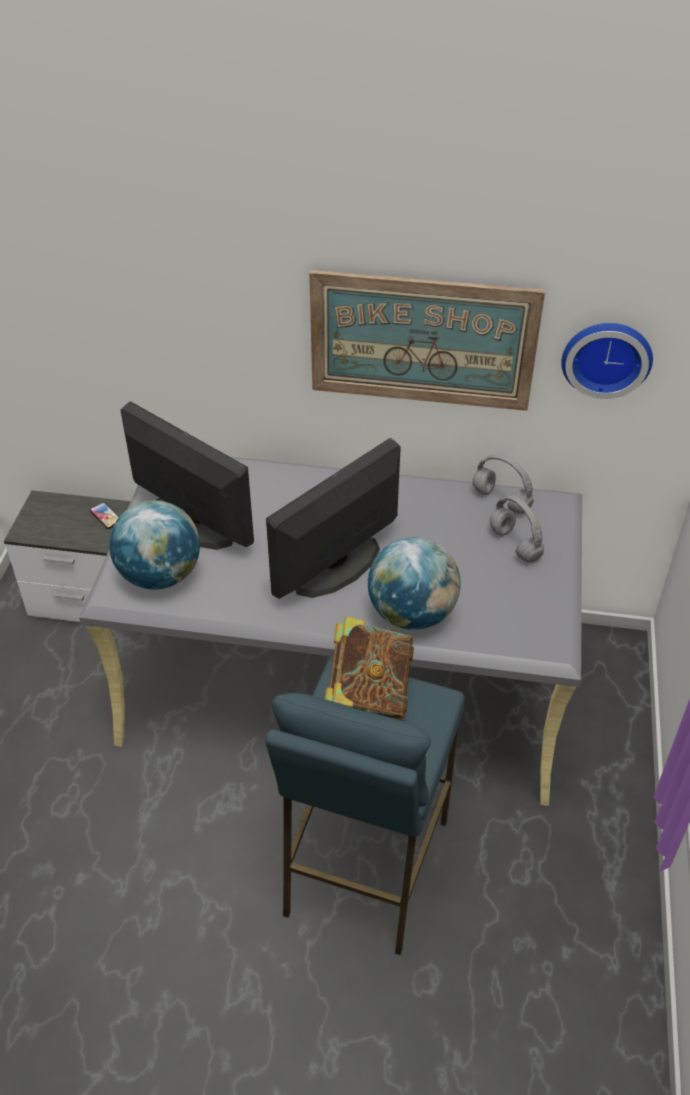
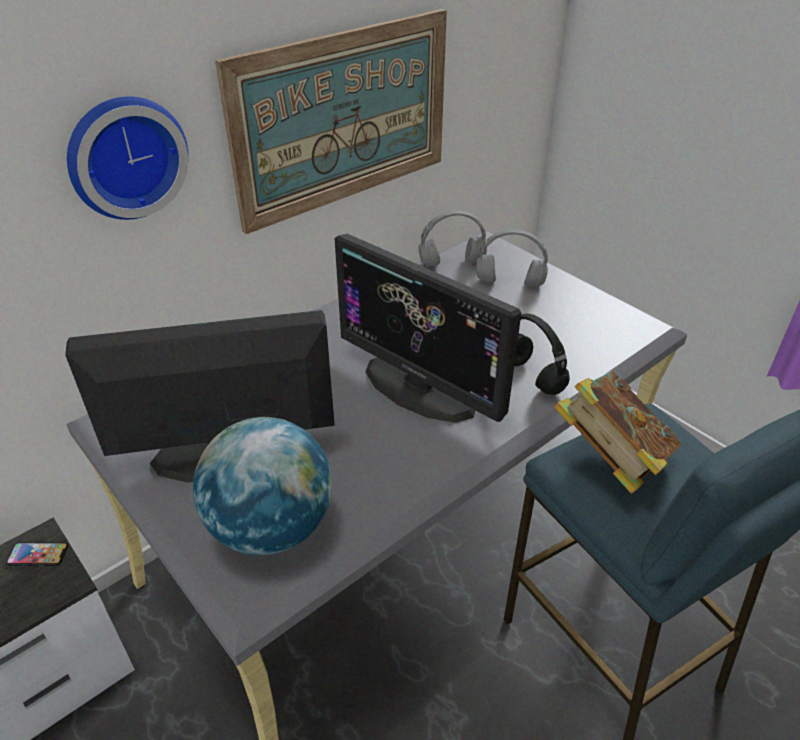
camera: 50 degrees left, 5 degrees down
monitor [266,438,401,599] -> monitor turned 45 degrees counterclockwise [334,234,521,423]
globe [368,537,461,630] -> black headphones [514,314,570,395]
wall clock [561,323,653,399] -> wall clock moved to [67,97,189,220]

